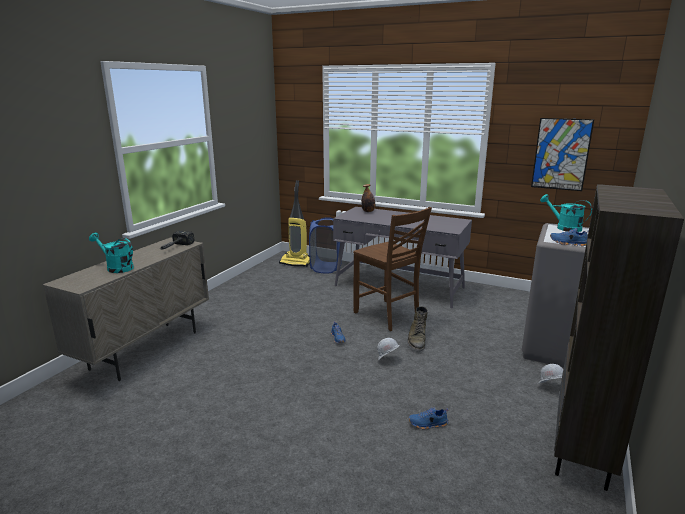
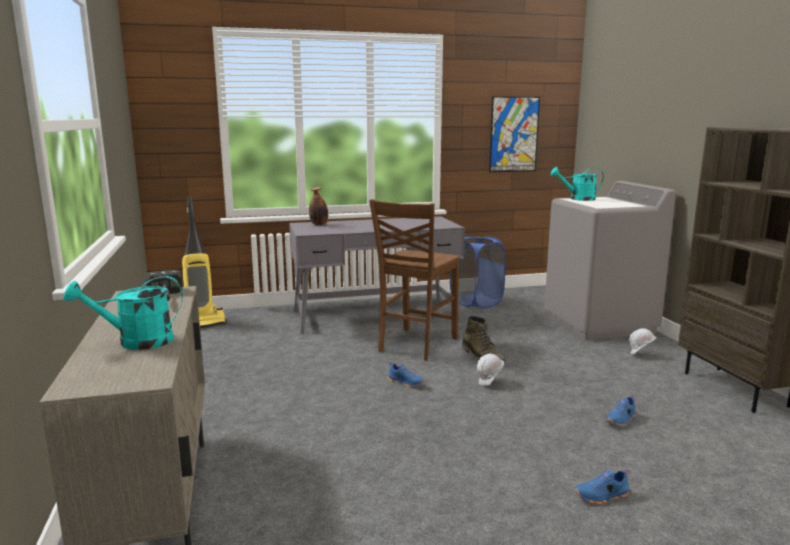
camera: 40 degrees left, 5 degrees down
blue laundry basket [309,217,342,273] -> blue laundry basket moved to [450,235,506,308]
brown chair [353,207,432,331] -> brown chair turned 105 degrees clockwise [369,199,460,361]
blue shoe [550,228,588,246] -> blue shoe moved to [575,469,629,505]

